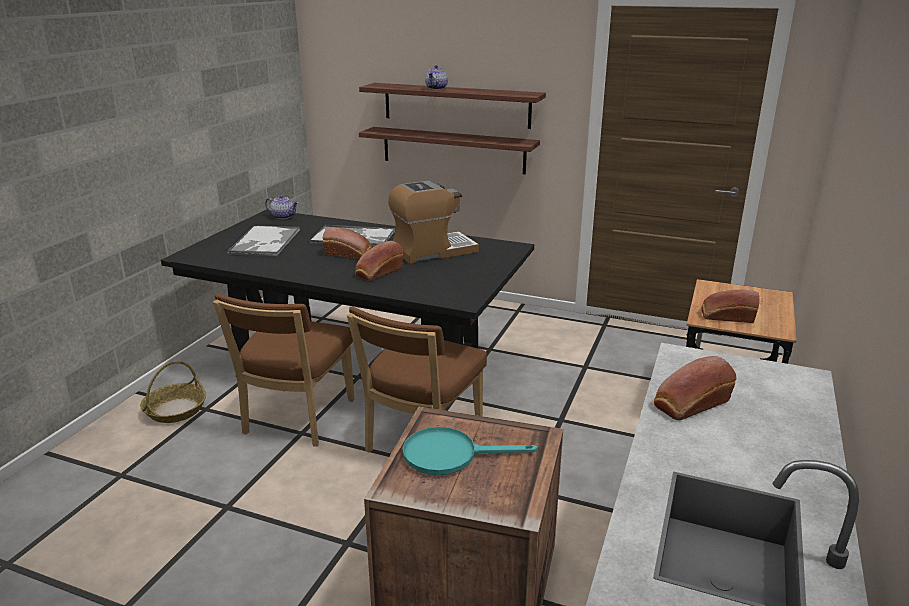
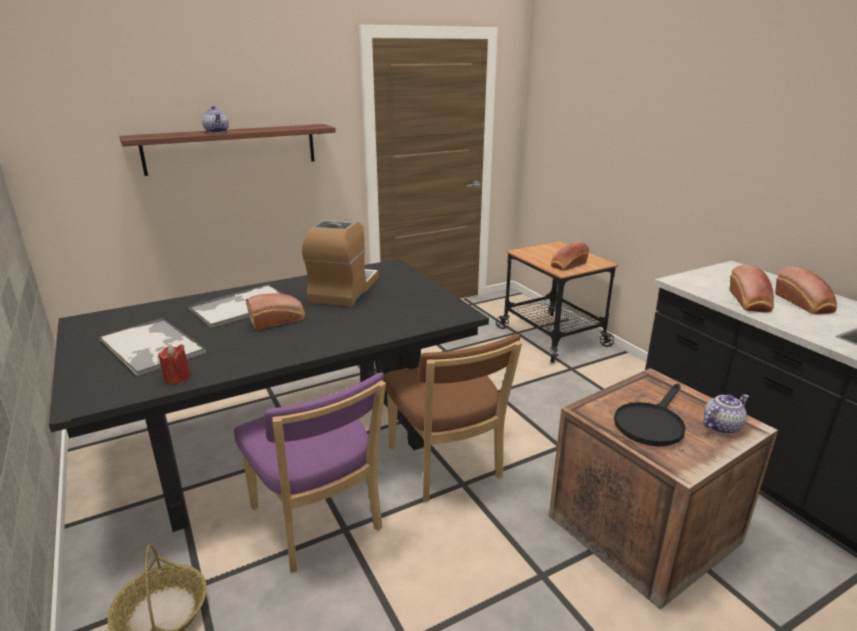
camera: 50 degrees left, 0 degrees up
brown chair [213,293,354,447] -> purple chair [234,372,386,573]
teapot [265,195,298,219] -> teapot moved to [703,394,749,434]
bread [355,241,403,281] -> bread moved to [775,266,837,315]
shelf [359,127,540,174] -> none
turquoise frying pan [403,427,537,475] -> black frying pan [614,384,686,447]
none -> red candle [158,344,191,385]

